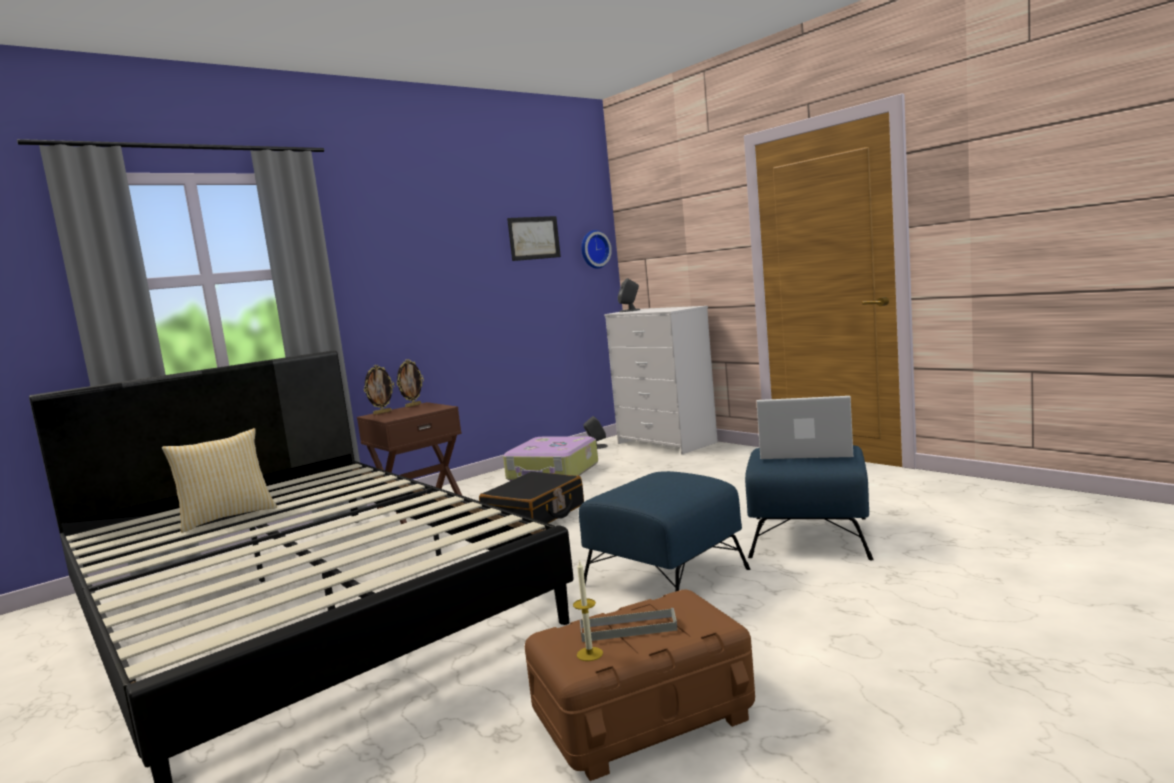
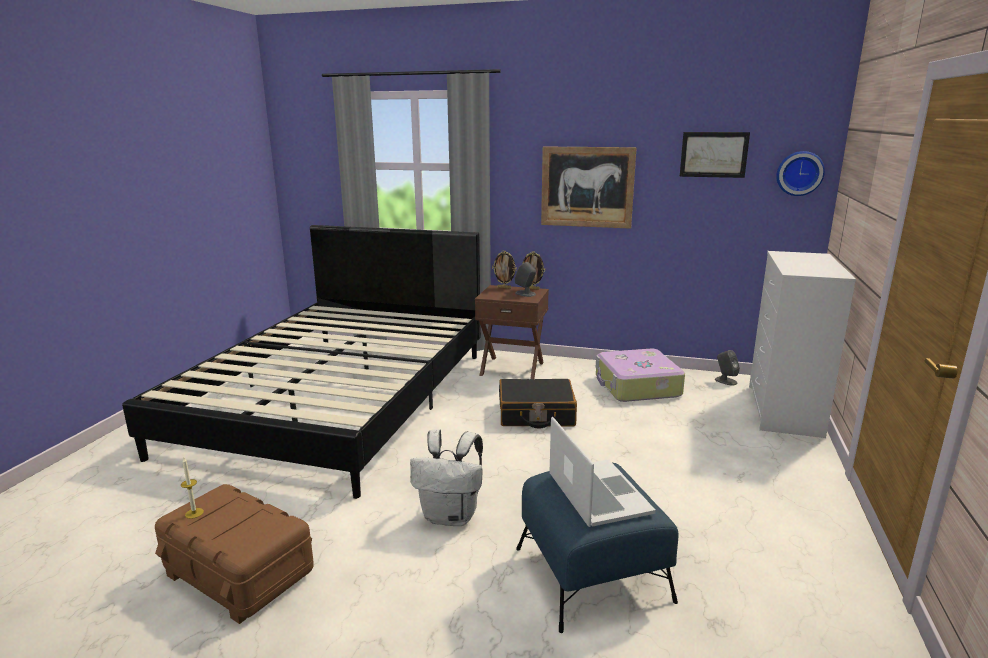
camera: 55 degrees right, 10 degrees up
pillow [162,428,277,533] -> none
blue ottoman [579,471,750,592] -> white backpack [410,429,483,526]
grey tray [580,608,677,642] -> none
grey speaker [618,278,640,312] -> grey speaker moved to [515,262,536,297]
none -> picture [541,147,637,229]

